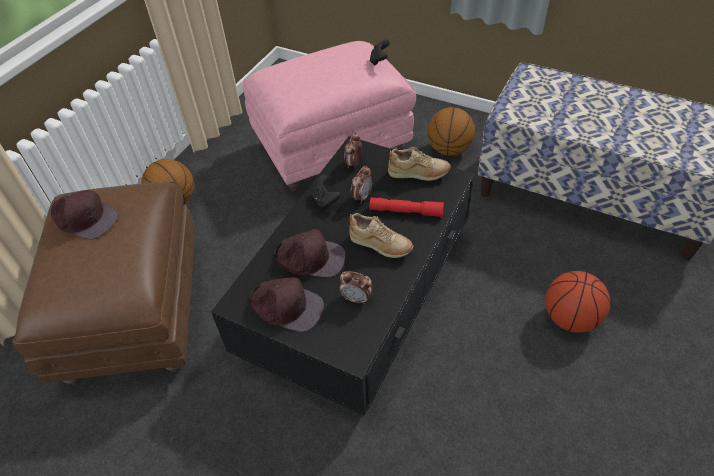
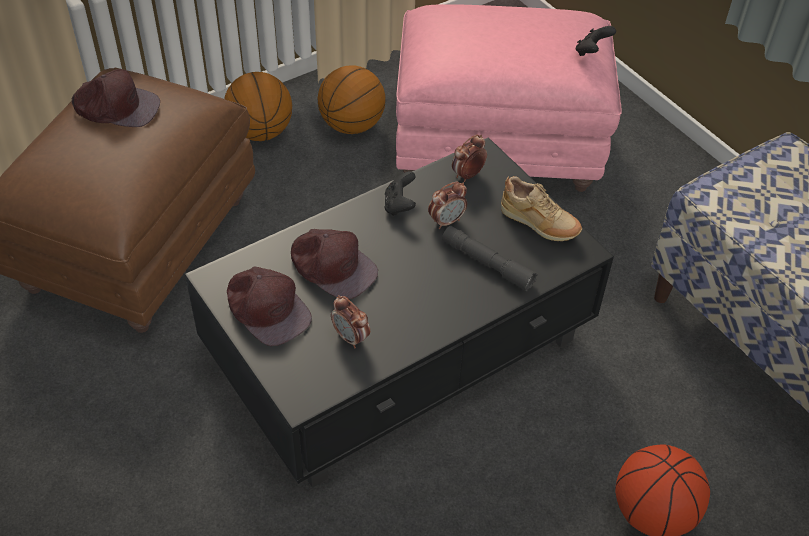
camera: 25 degrees right, 0 degrees up
brown cap [51,190,119,240] -> brown cap turned 45 degrees counterclockwise [72,69,160,127]
beige shoe [349,213,413,258] -> none
red flashlight [369,197,444,217] -> grey flashlight [442,226,537,291]
basketball [427,107,475,156] -> basketball moved to [318,66,386,134]

